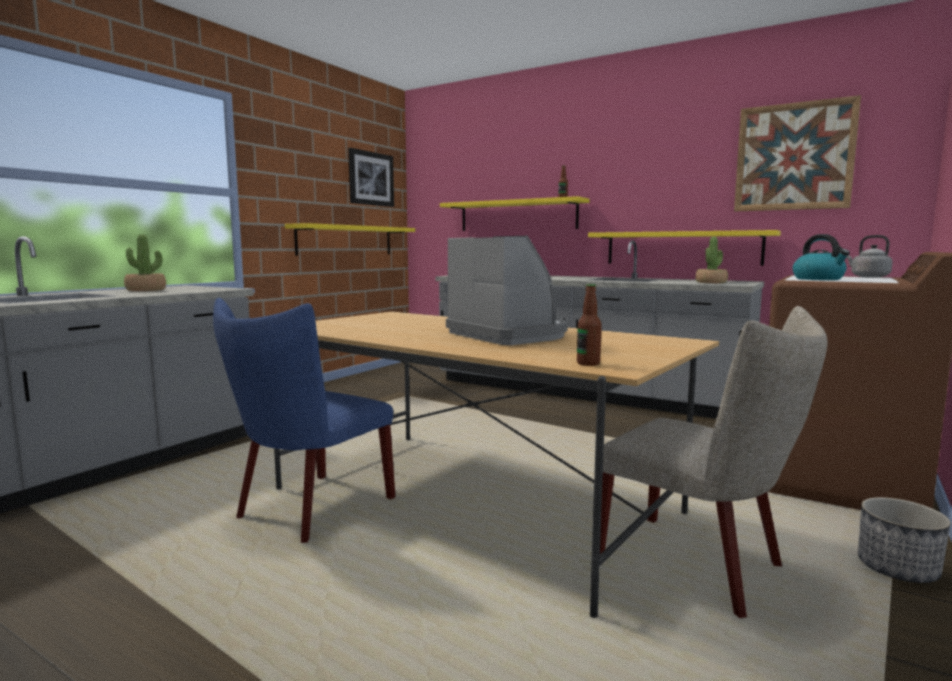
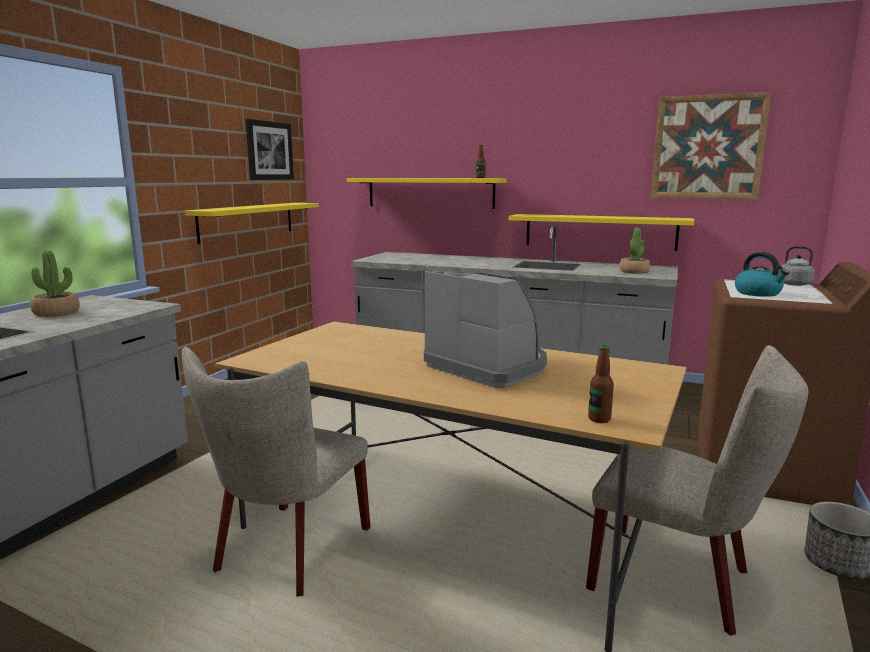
camera: 10 degrees left, 5 degrees up
blue chair [213,298,396,543] -> beige chair [182,347,370,597]

